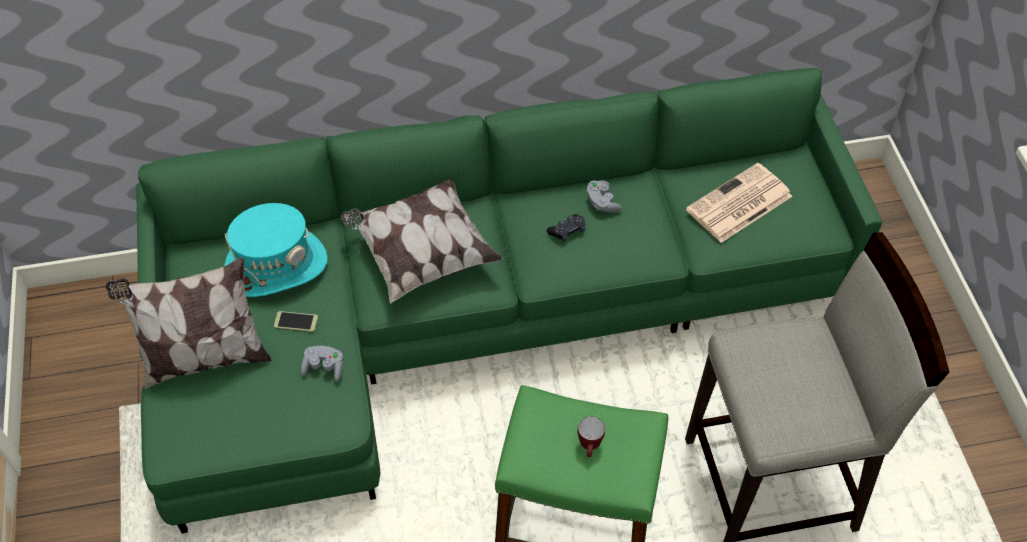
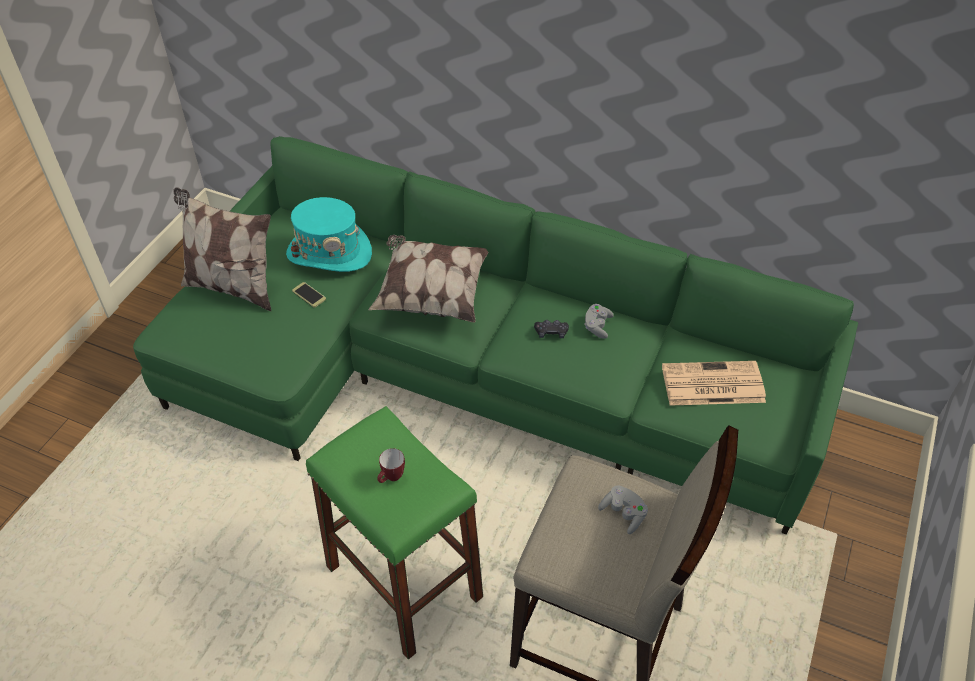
camera: 35 degrees right, 5 degrees down
grey game controller [301,346,343,381] -> grey game controller moved to [598,485,648,534]

